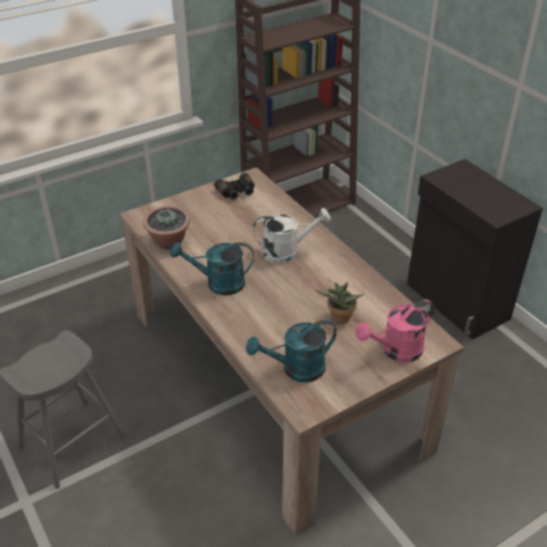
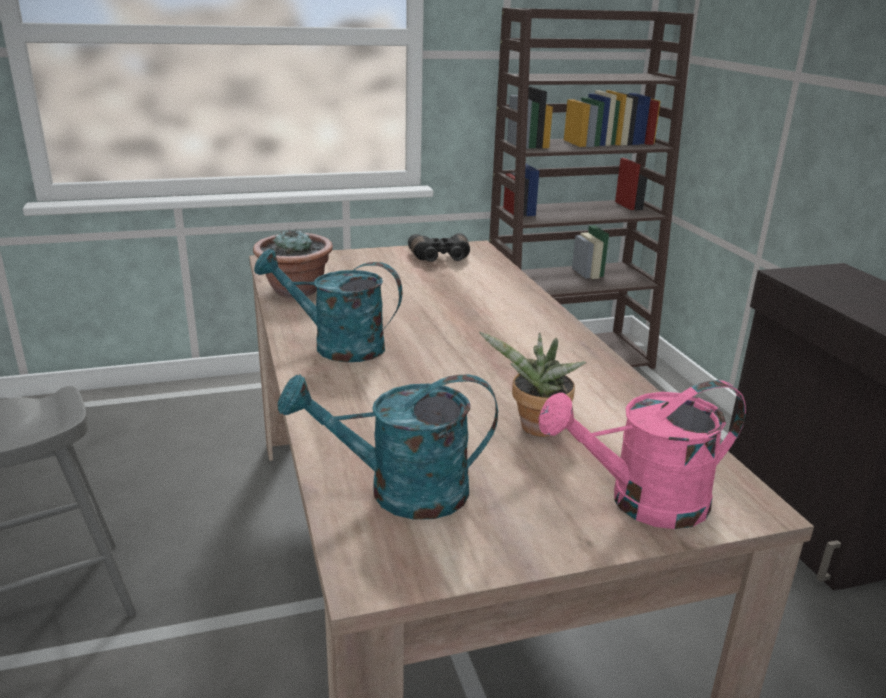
camera: 15 degrees right, 15 degrees down
white watering can [253,208,331,264] -> none

